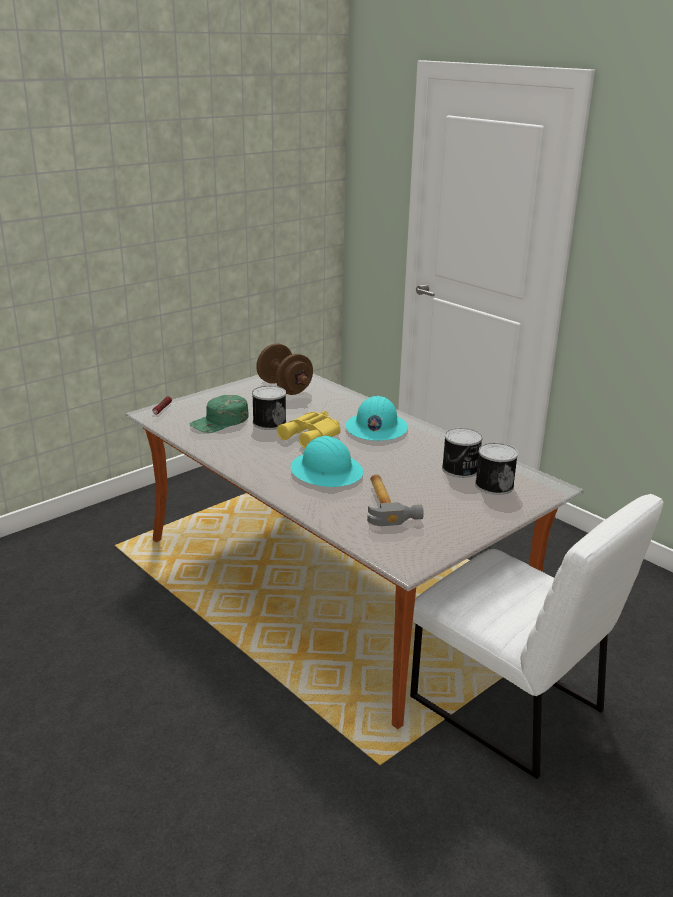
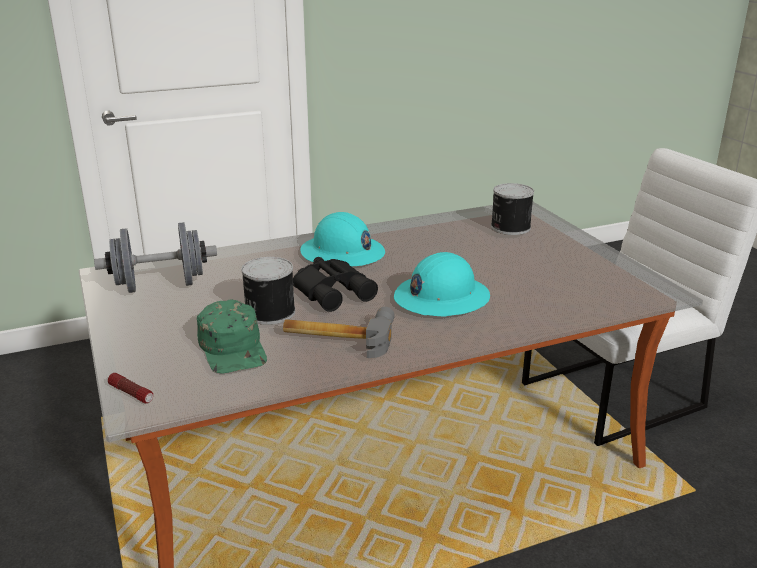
camera: 70 degrees left, 0 degrees up
brown dumbbell [256,343,313,395] -> grey dumbbell [94,222,217,293]
yellow binoculars [277,411,341,448] -> black binoculars [293,257,378,312]
hammer [367,475,424,526] -> hammer moved to [283,307,395,358]
can [442,428,483,478] -> none

